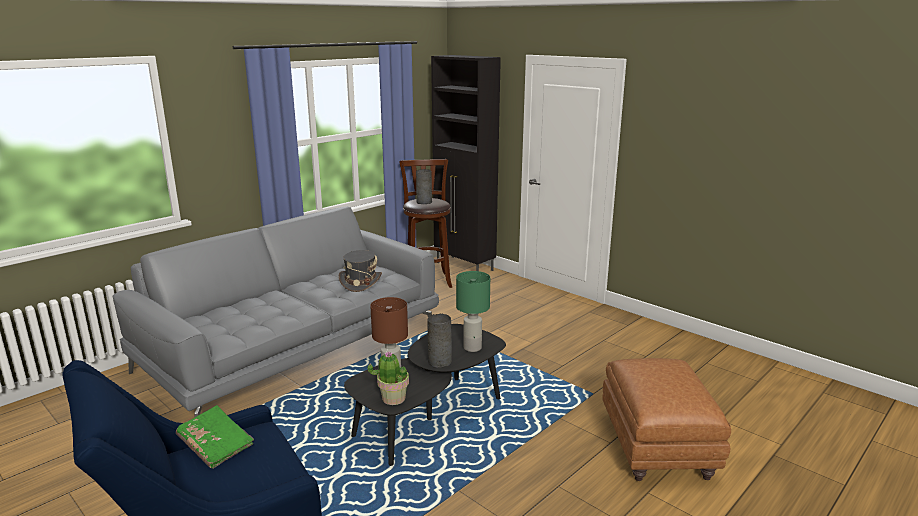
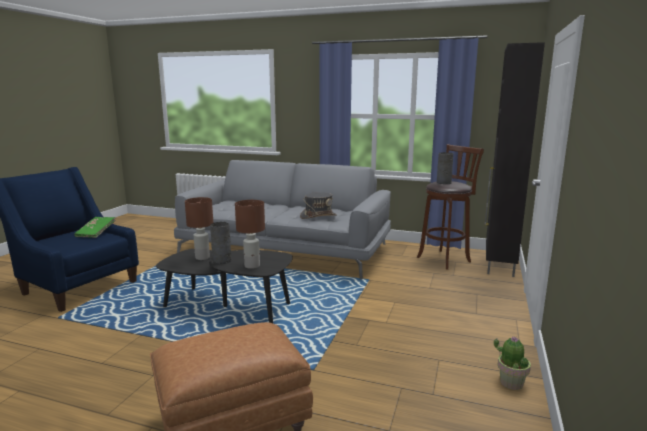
camera: 65 degrees right, 5 degrees down
potted plant [368,352,409,405] -> potted plant moved to [494,336,531,390]
green table lamp [456,271,490,352] -> brown table lamp [235,200,265,269]

